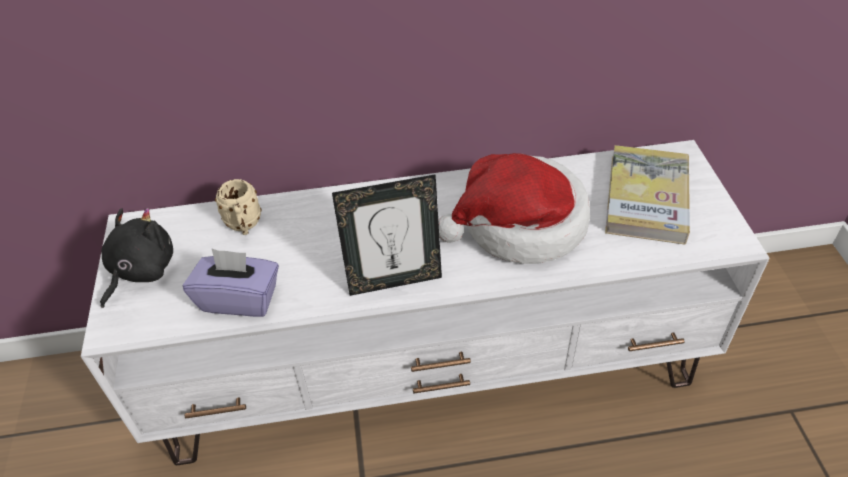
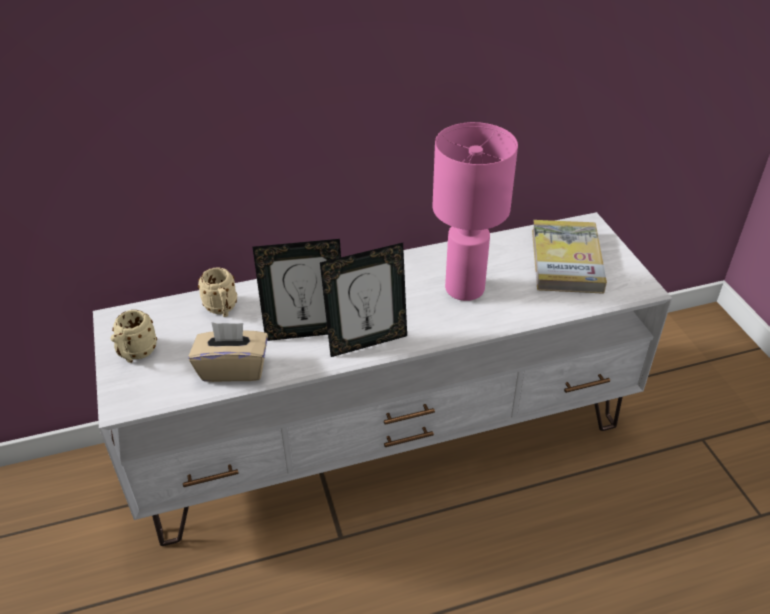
camera: 10 degrees left, 5 degrees down
black plush toy [100,208,173,308] -> beige mug [110,310,157,363]
purple tissue box [183,249,279,317] -> beige tissue box [188,322,268,382]
hat [438,153,590,264] -> pink table lamp [432,122,518,301]
none -> picture frame [253,239,341,341]

